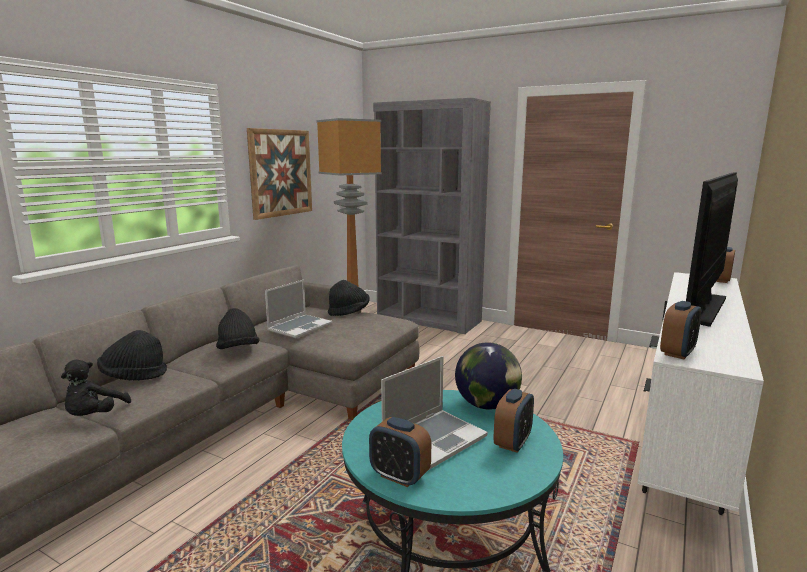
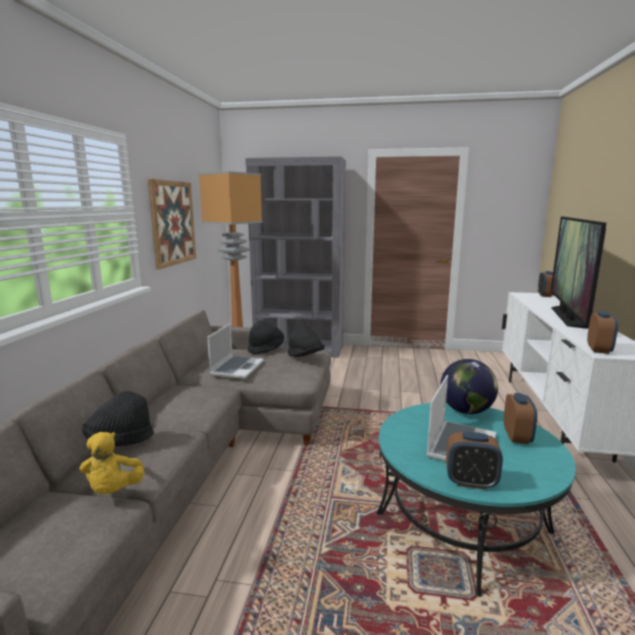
camera: 20 degrees left, 0 degrees up
black plush toy [61,359,131,416] -> yellow plush toy [79,432,144,494]
black hat [216,308,260,349] -> black hat moved to [287,324,325,357]

